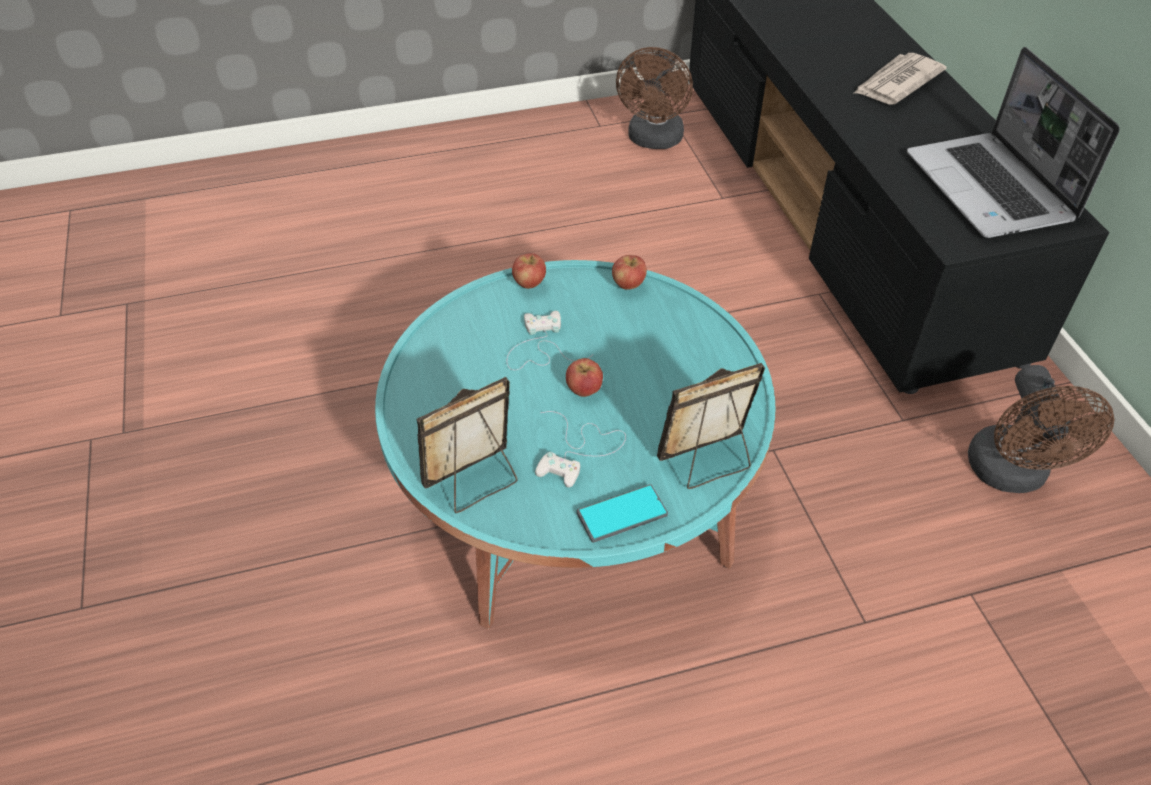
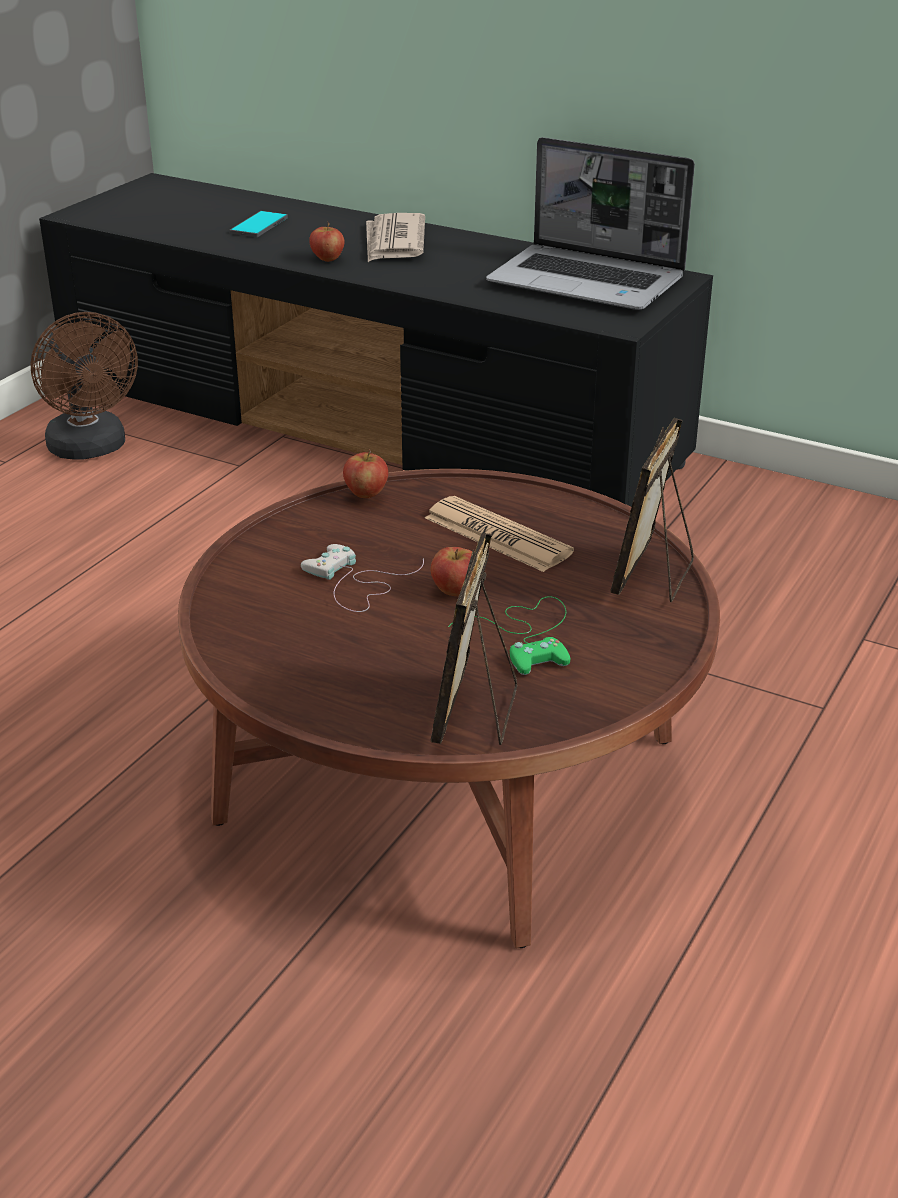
camera: 45 degrees left, 15 degrees down
turquoise coffee table [375,260,776,629] -> brown coffee table [178,469,720,948]
apple [512,253,546,289] -> apple moved to [309,222,344,262]
white game controller [535,411,626,488] -> green game controller [448,596,570,675]
phone [577,484,668,543] -> phone moved to [229,211,288,237]
brown fan [968,365,1115,493] -> none
none -> newspaper [425,496,574,572]

